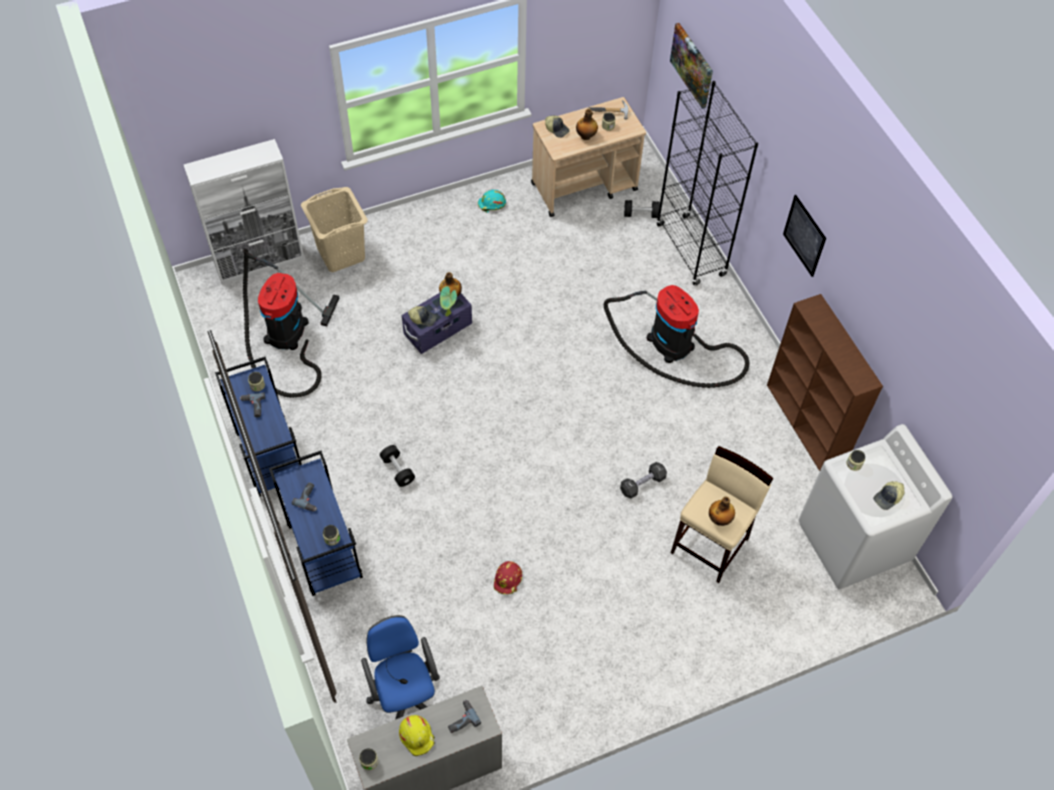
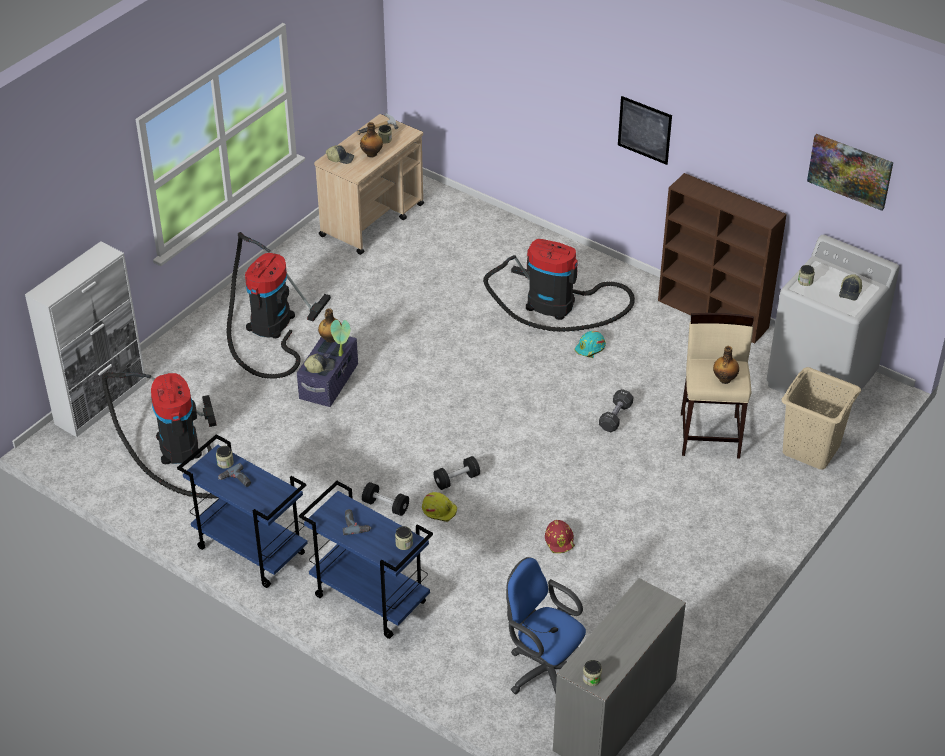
camera: 30 degrees left, 15 degrees down
beige laundry basket [301,187,368,272] -> beige laundry basket moved to [782,367,861,469]
yellow hard hat [399,715,435,756] -> yellow hard hat moved to [422,492,457,522]
power drill [448,700,481,733] -> none
turquoise hard hat [478,190,506,213] -> turquoise hard hat moved to [574,331,606,358]
black dumbbell [624,200,660,218] -> black dumbbell moved to [433,456,480,490]
black bookcase [656,81,758,286] -> none
picture [670,23,713,109] -> picture moved to [807,134,893,211]
none -> vacuum cleaner [226,232,331,379]

